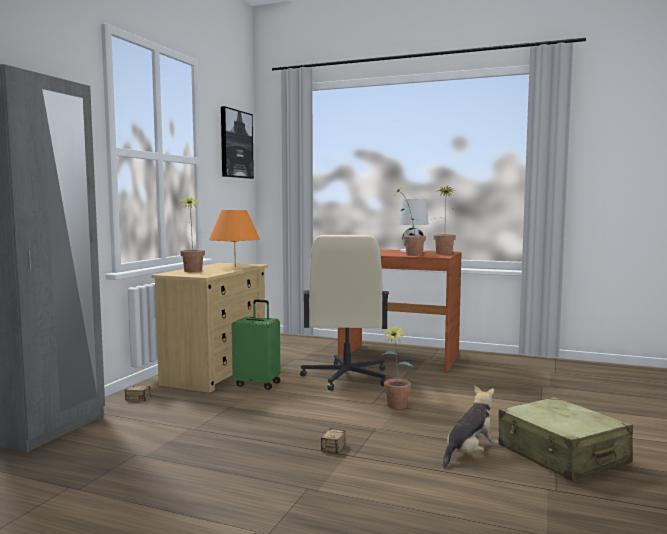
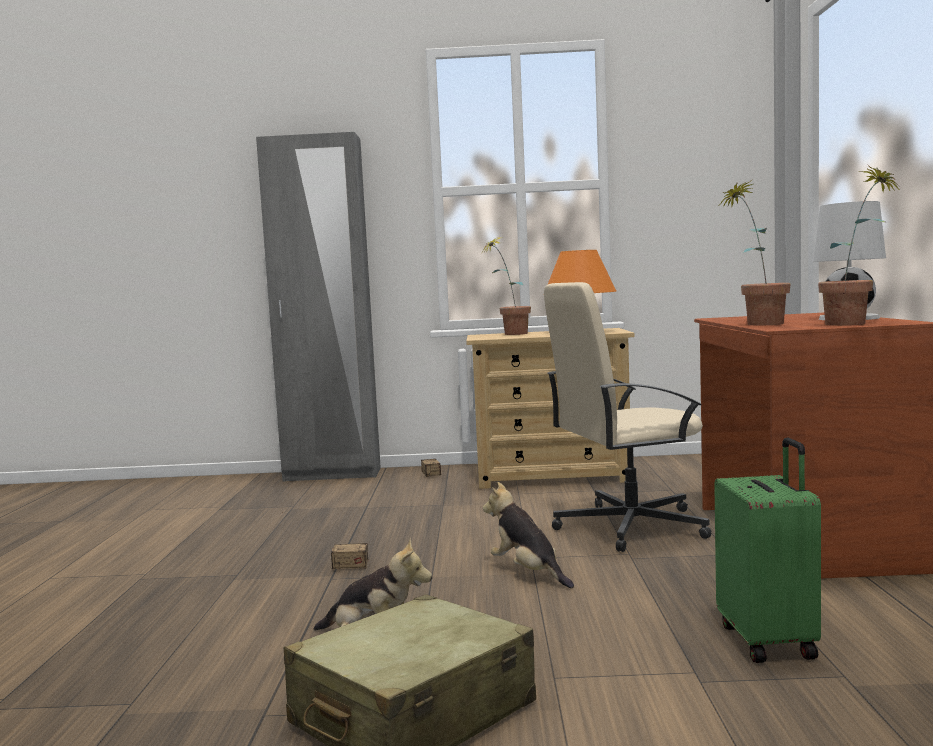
camera: 70 degrees right, 0 degrees up
picture [221,106,254,179] -> none
green suitcase [232,299,280,390] -> green suitcase moved to [714,437,821,663]
potted plant [382,324,414,409] -> plush toy [483,482,574,588]

